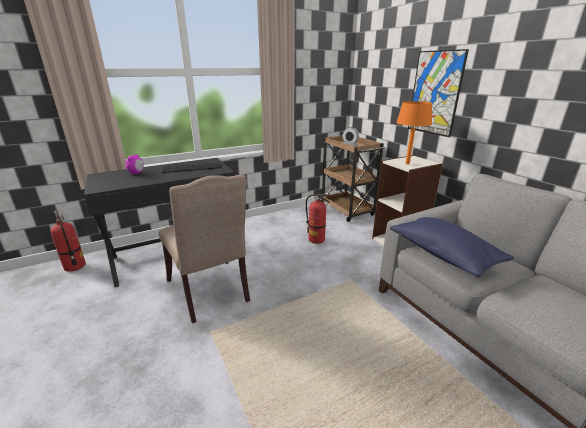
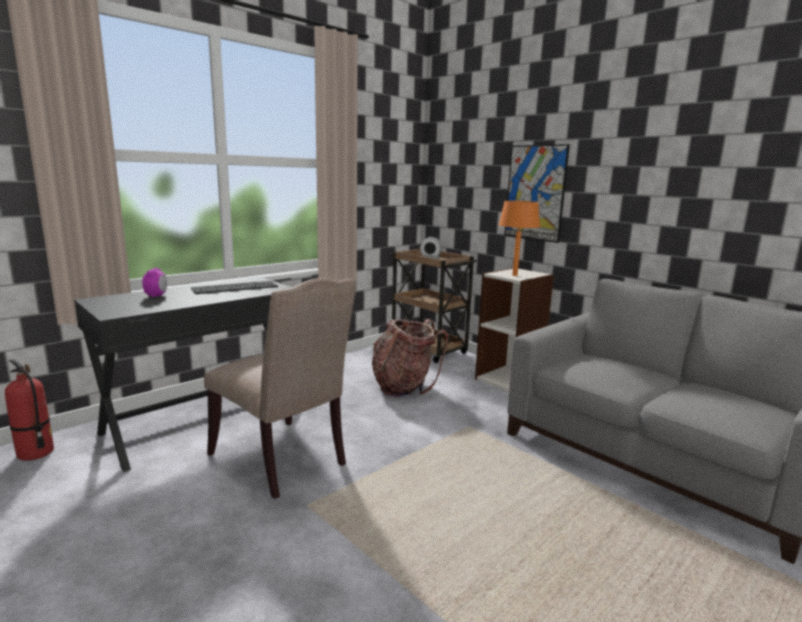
camera: 15 degrees left, 10 degrees down
fire extinguisher [306,194,330,244] -> backpack [372,319,448,397]
blue pillow [390,217,514,278] -> none

